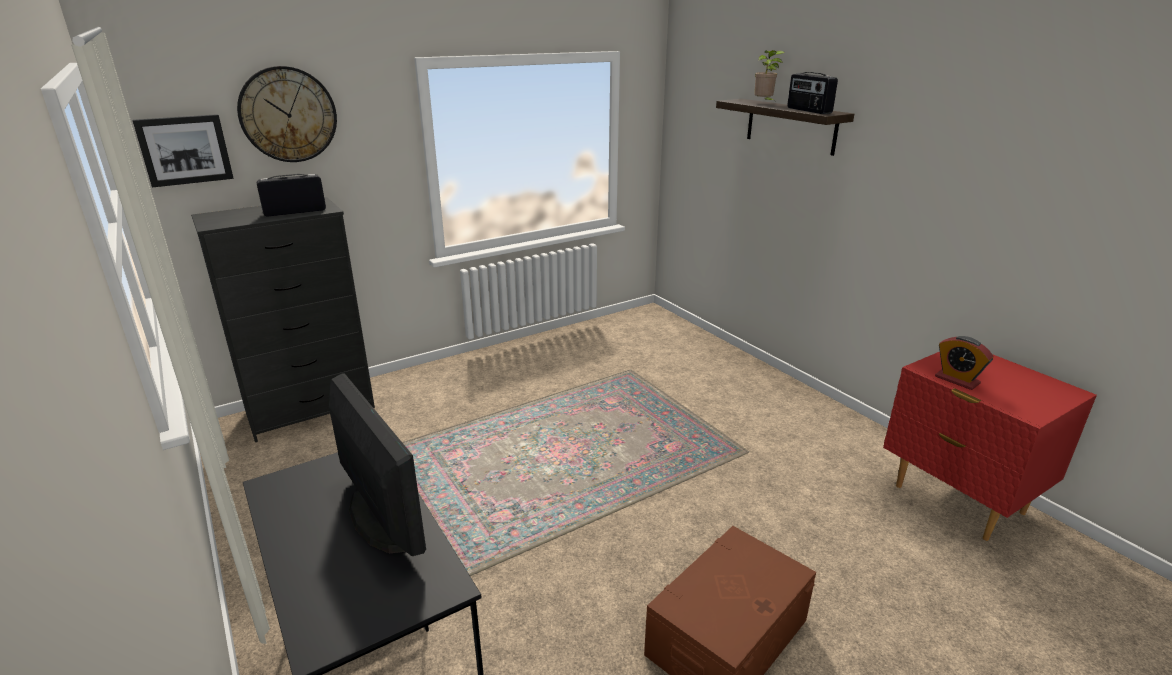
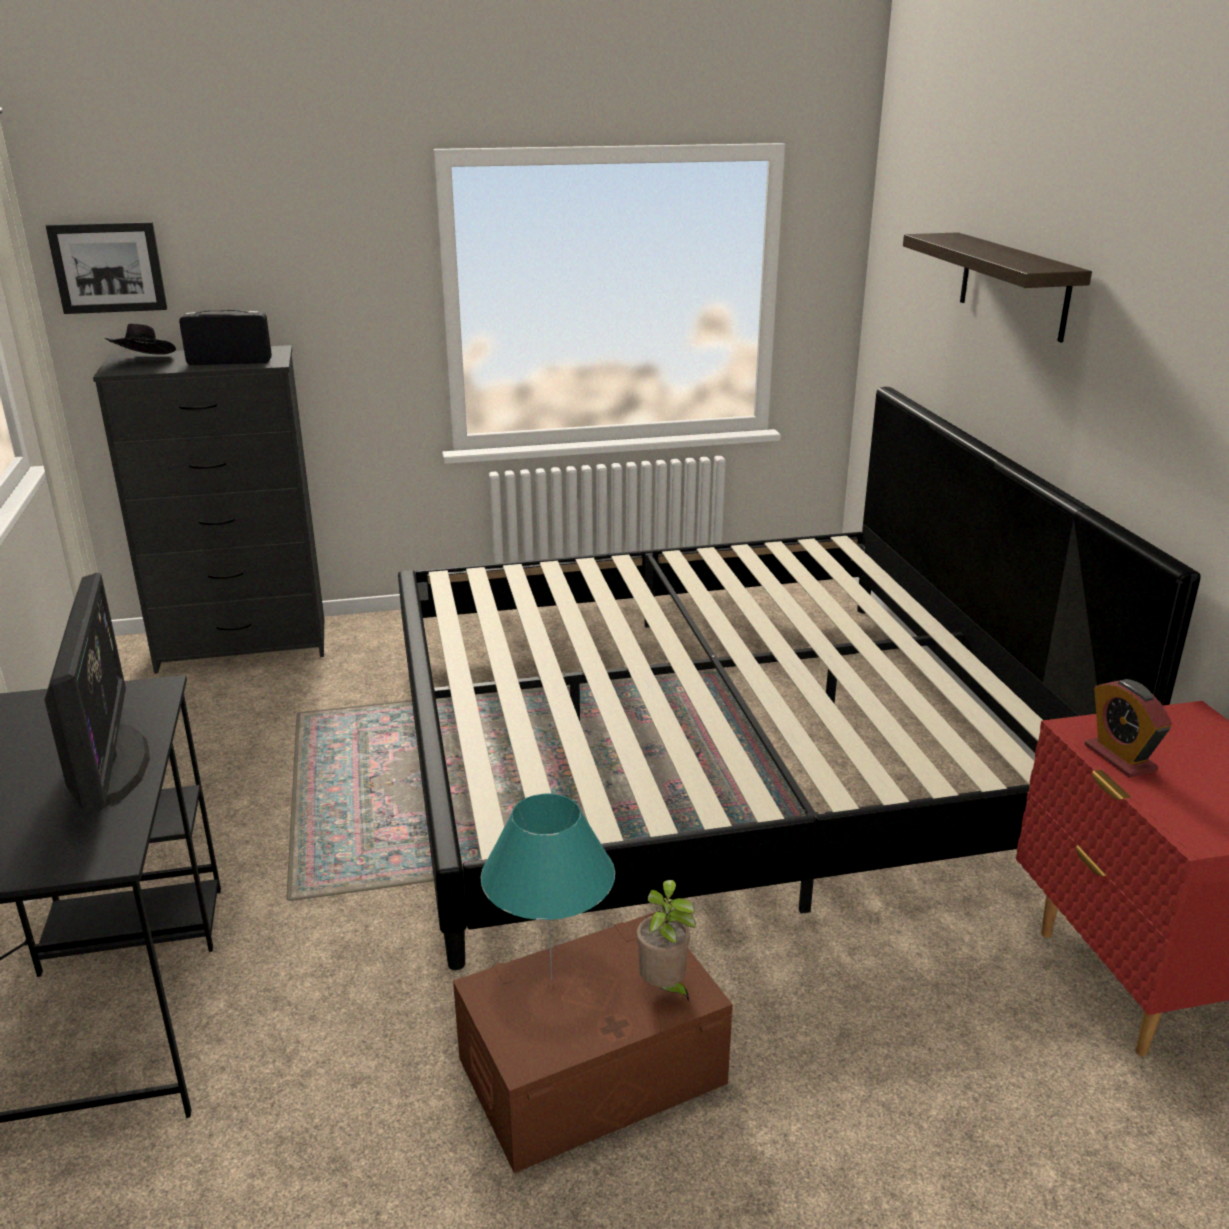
camera: 20 degrees right, 0 degrees up
wall clock [237,66,337,162] -> none
potted plant [754,50,785,100] -> potted plant moved to [637,880,696,1002]
radio [787,72,838,114] -> none
none -> black hat [105,323,176,355]
none -> bed [398,387,1200,970]
none -> turquoise table lamp [481,794,615,980]

